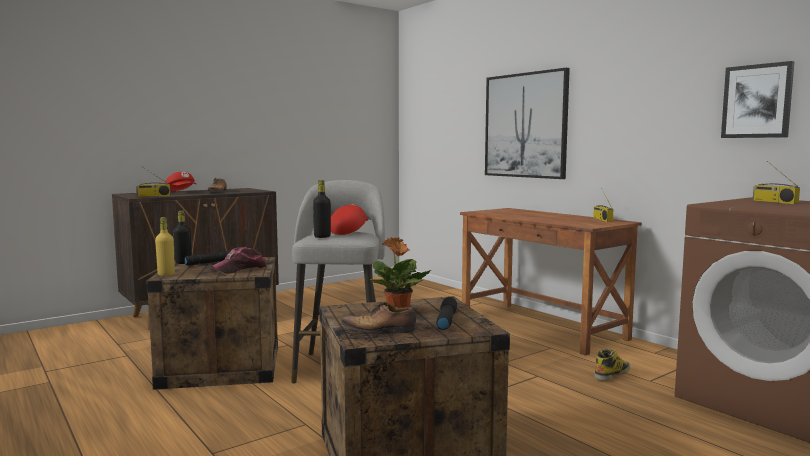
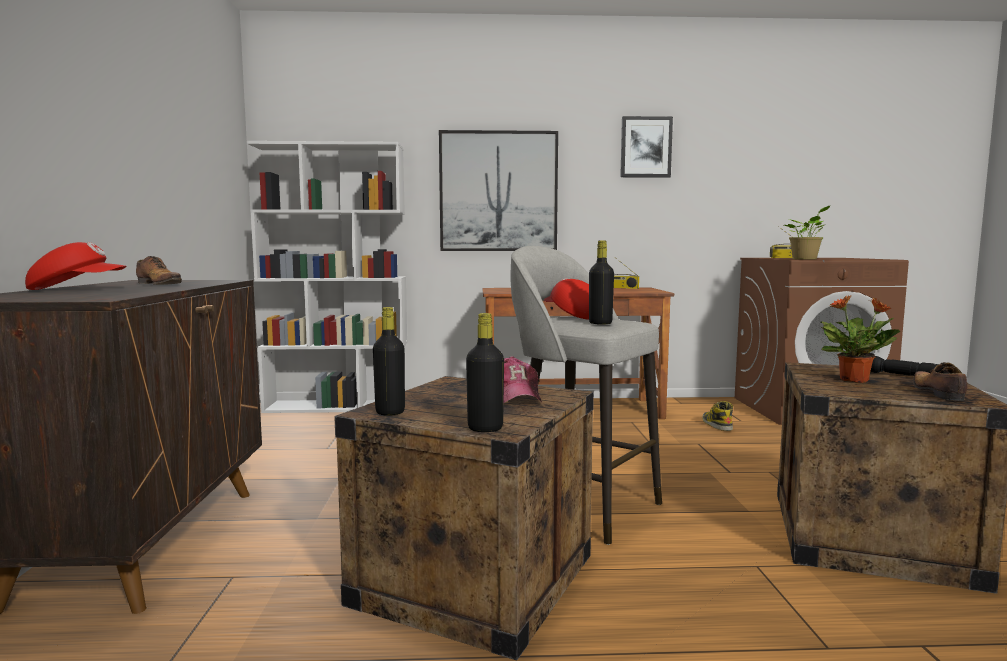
camera: 55 degrees left, 0 degrees up
radio [136,167,170,197] -> none
yellow bottle [155,217,175,276] -> black bottle [466,313,504,432]
black flashlight [184,251,230,265] -> none
shoe [341,302,416,333] -> shoe turned 150 degrees clockwise [913,362,967,401]
picture [721,61,795,138] -> picture moved to [620,116,673,178]
none -> white bookcase [247,141,407,413]
none -> potted plant [784,206,830,260]

